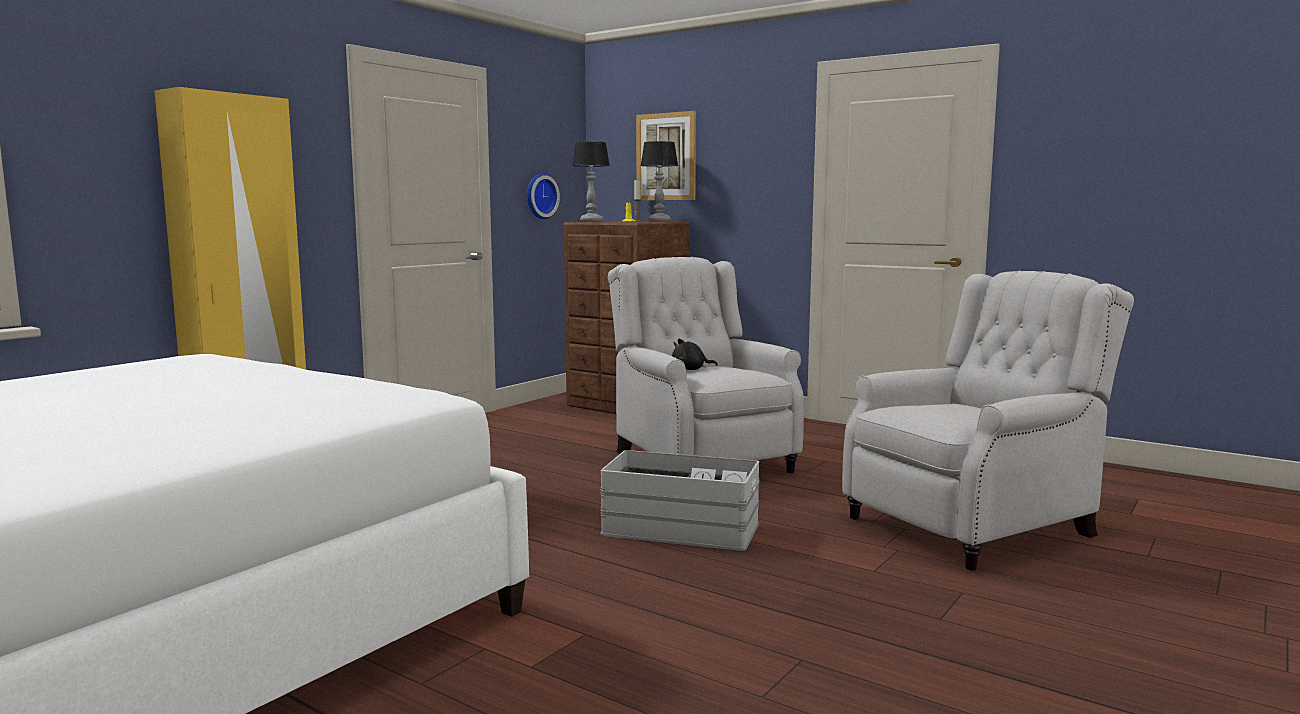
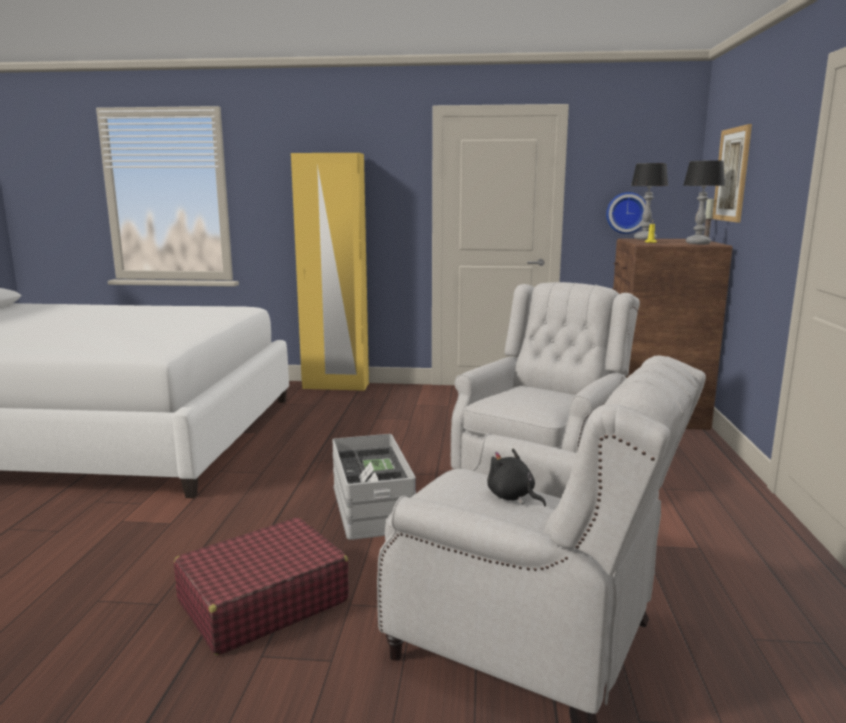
camera: 60 degrees right, 5 degrees up
black plush toy [672,339,717,370] -> black plush toy moved to [487,449,546,506]
none -> red suitcase [174,517,349,655]

